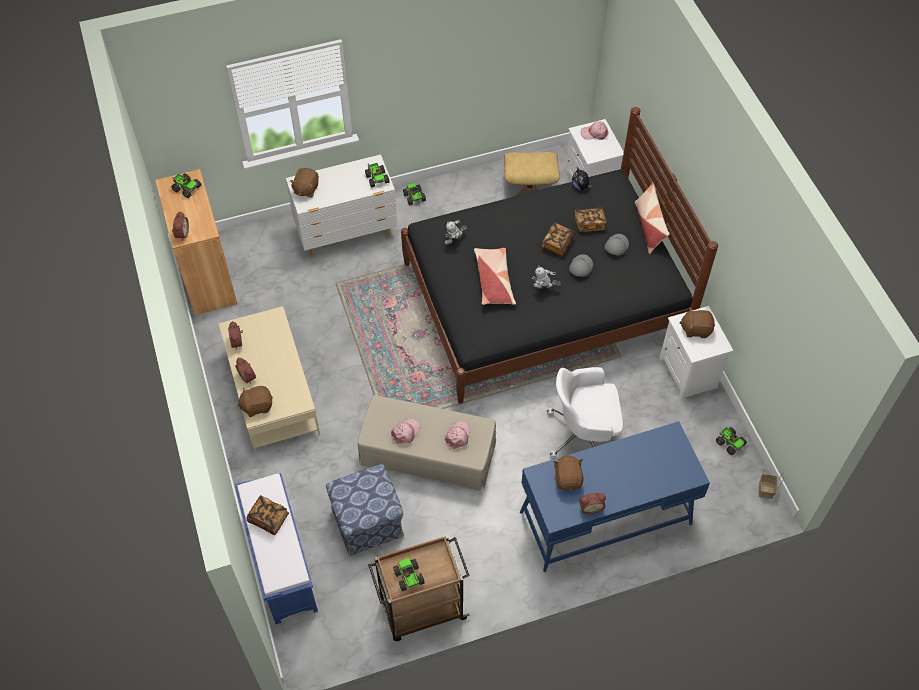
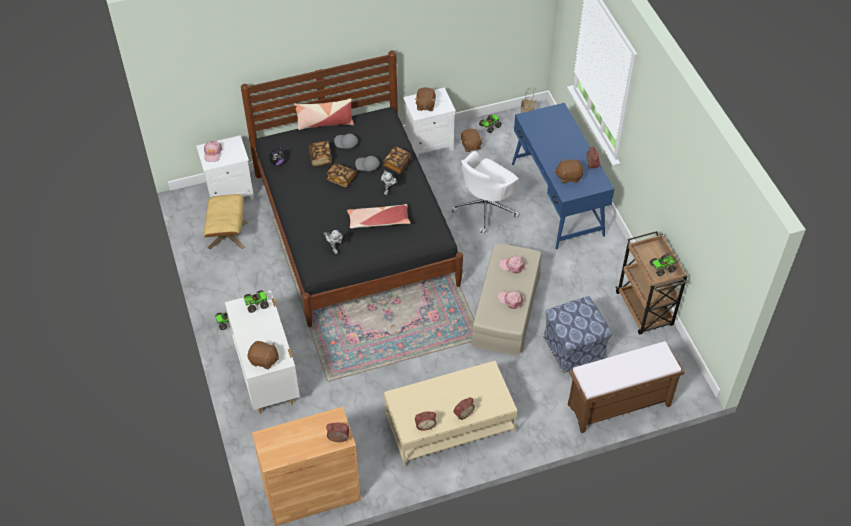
camera: 90 degrees left, 5 degrees down
toy truck [171,173,202,198] -> none
blue bench [235,473,318,624] -> brown bench [568,341,684,433]
brown plush toy [237,386,273,417] -> brown plush toy moved to [461,129,483,152]
book [246,495,289,535] -> book moved to [383,146,412,174]
white office chair [547,367,623,459] -> white office chair turned 45 degrees clockwise [451,151,520,234]

